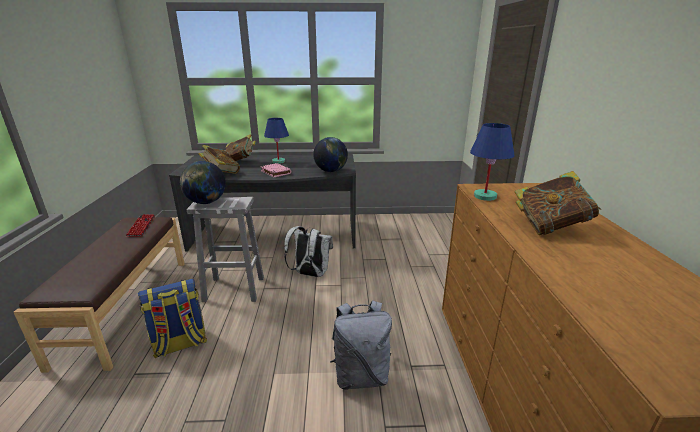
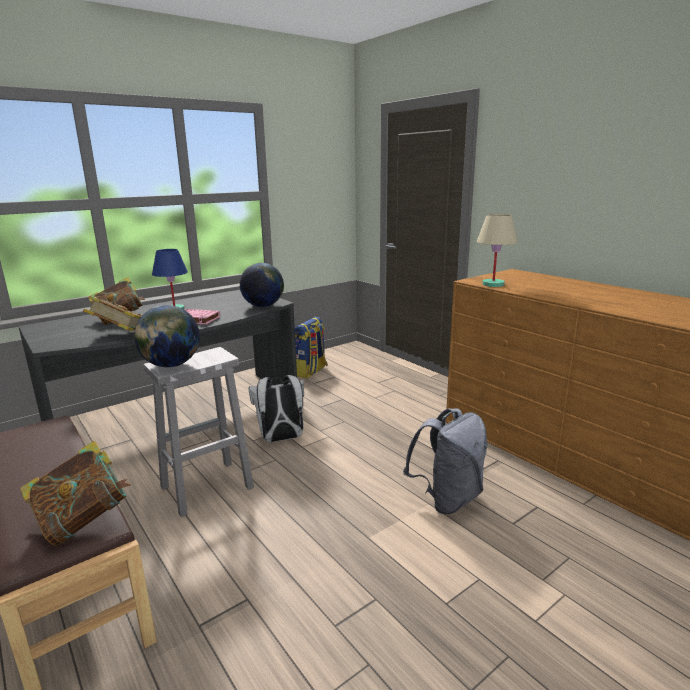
camera: 35 degrees left, 5 degrees down
keyboard [126,214,155,237] -> none
backpack [138,279,207,358] -> backpack moved to [295,317,327,379]
blue table lamp [470,123,515,201] -> beige table lamp [477,214,518,287]
book [515,171,601,235] -> book moved to [20,441,130,546]

